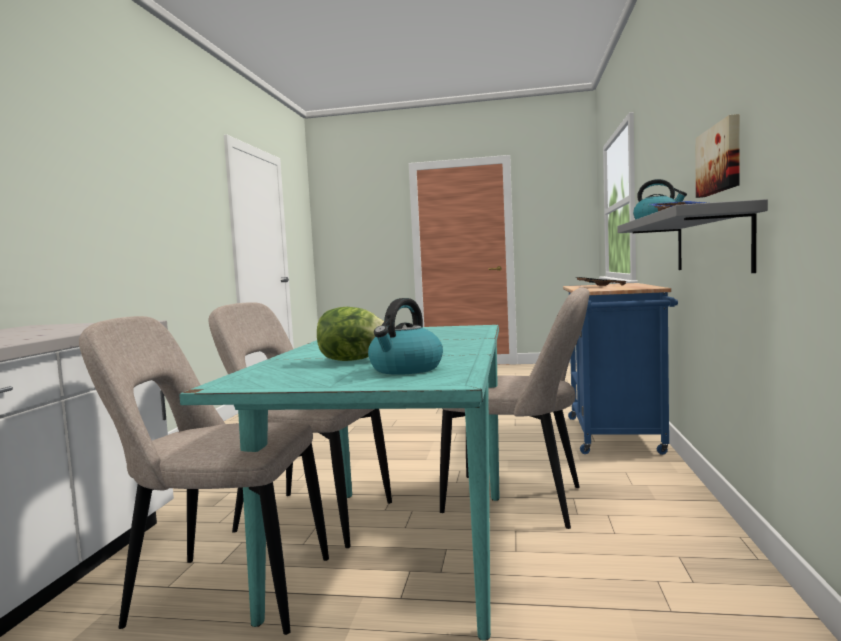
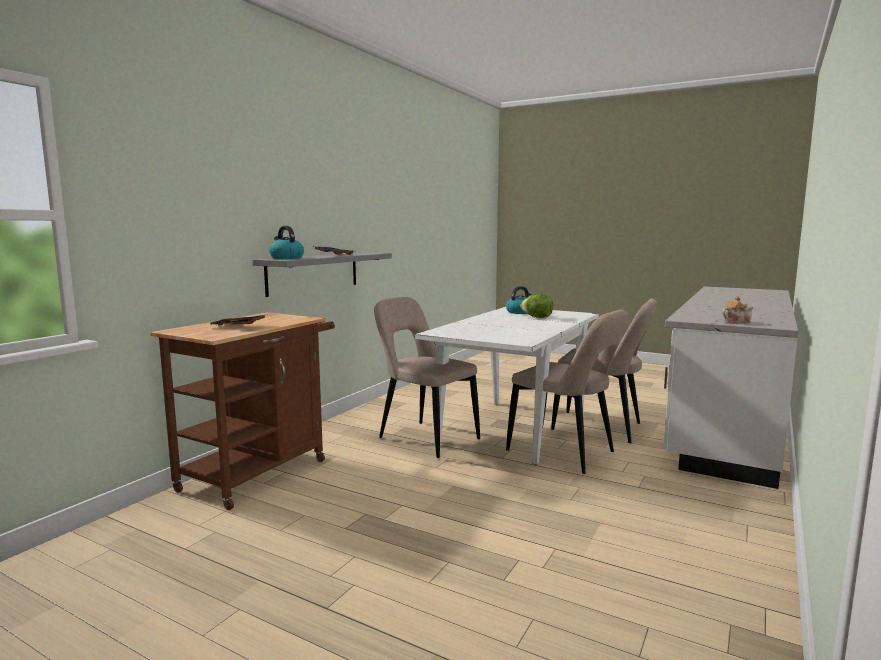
camera: 160 degrees left, 5 degrees up
turquoise dining table [179,325,499,641] -> white dining table [415,307,599,465]
blue cart [563,283,678,455] -> brown cart [150,312,335,510]
picture [695,114,740,198] -> none
none -> teapot [722,296,754,324]

